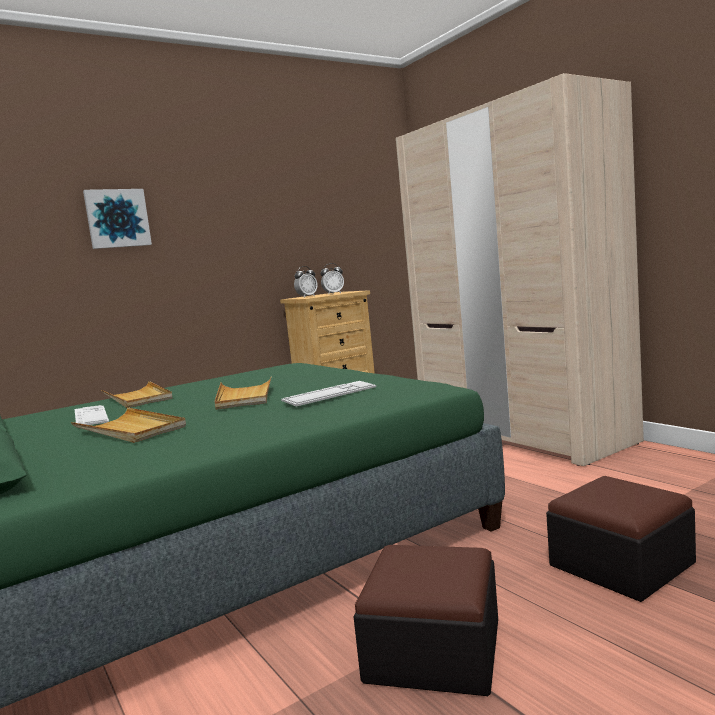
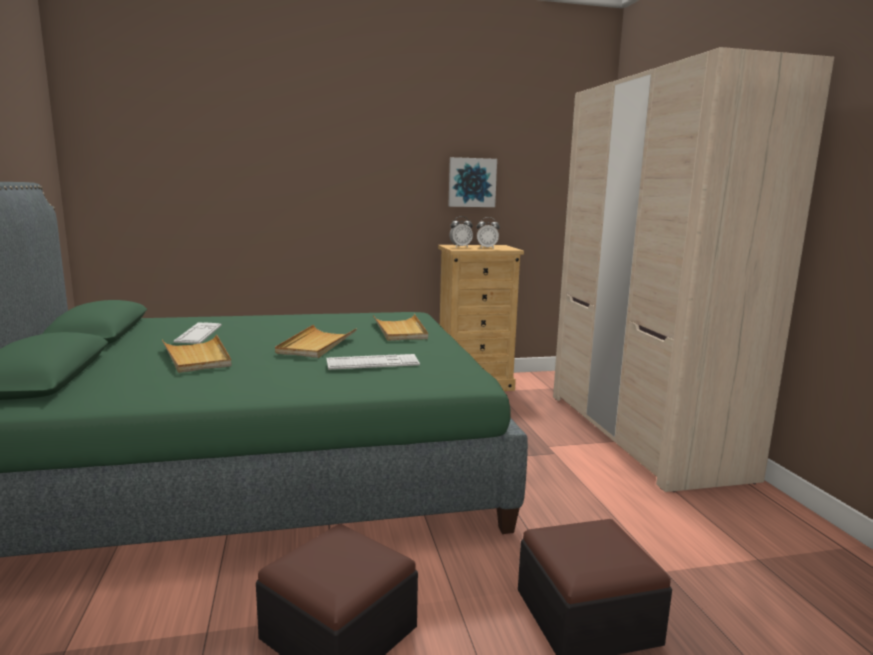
camera: 20 degrees right, 5 degrees up
picture [83,189,152,249] -> picture moved to [448,157,497,207]
beige tray [101,381,172,408] -> beige tray moved to [373,314,428,341]

